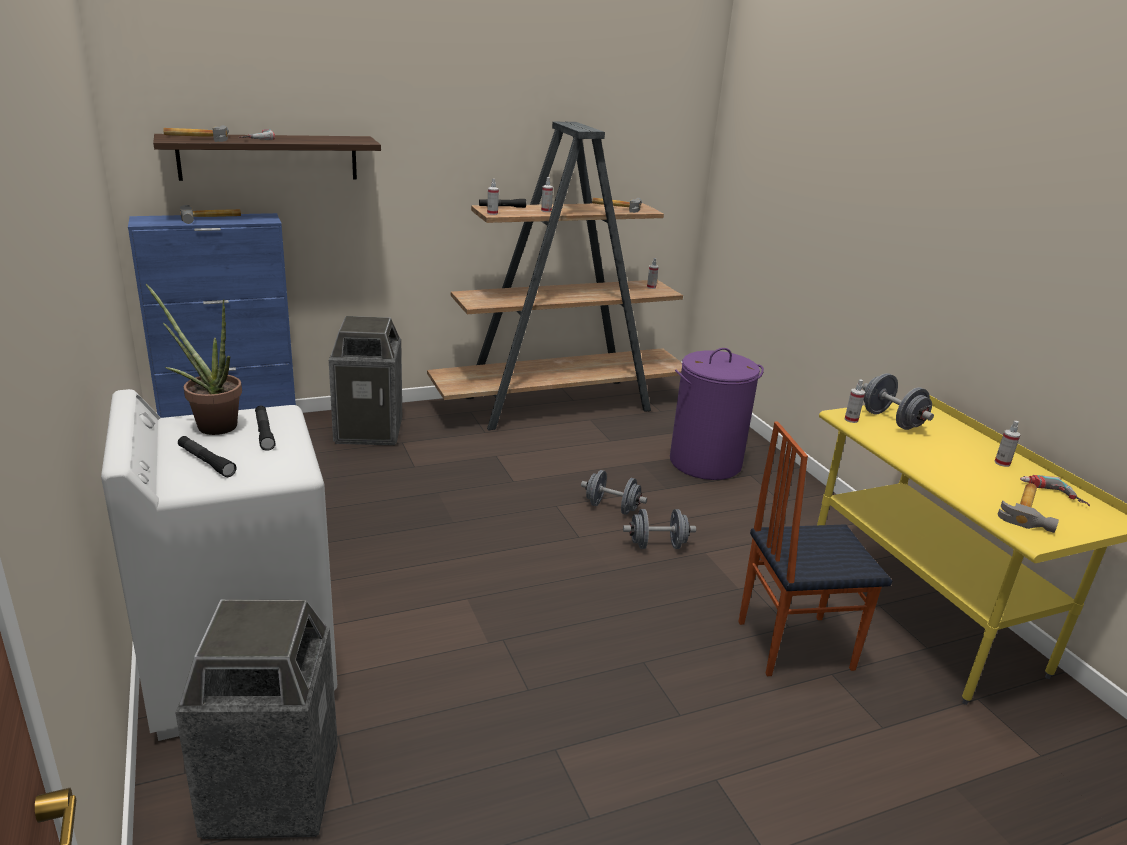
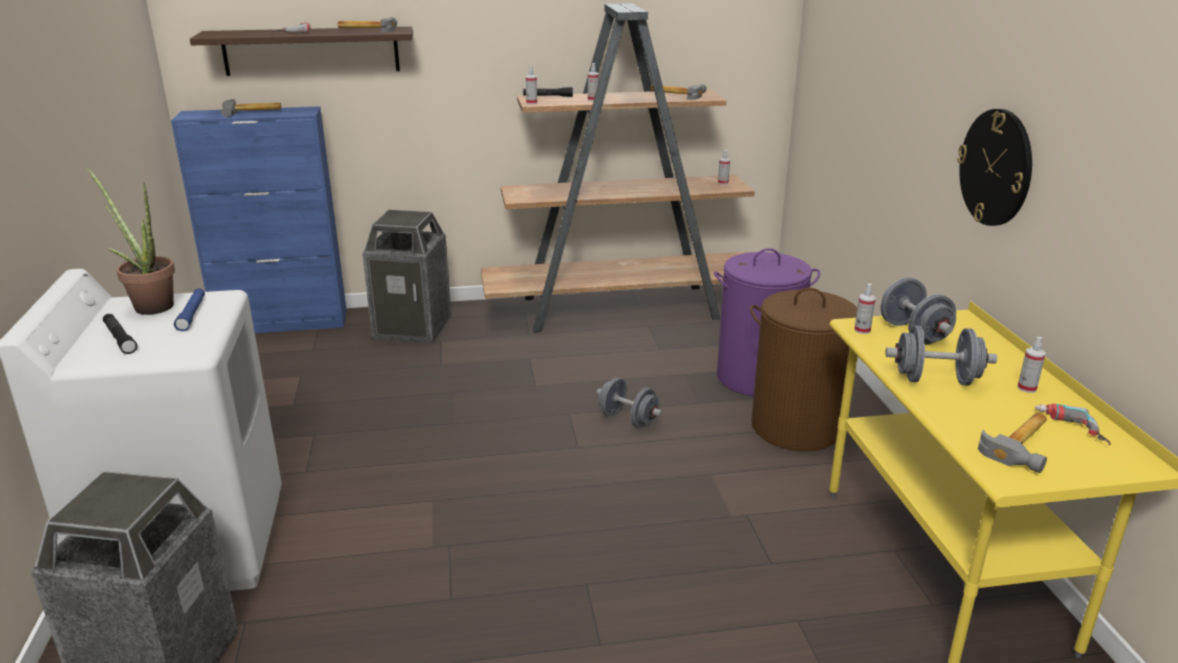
camera: 15 degrees right, 0 degrees up
hammer [163,125,229,142] -> hammer moved to [338,17,397,33]
black flashlight [255,406,276,451] -> blue flashlight [174,289,205,331]
grey dumbbell [623,509,696,549] -> grey dumbbell moved to [885,325,997,386]
chair [738,421,892,676] -> none
none -> brown laundry basket [750,288,857,451]
none -> wall clock [957,109,1032,226]

